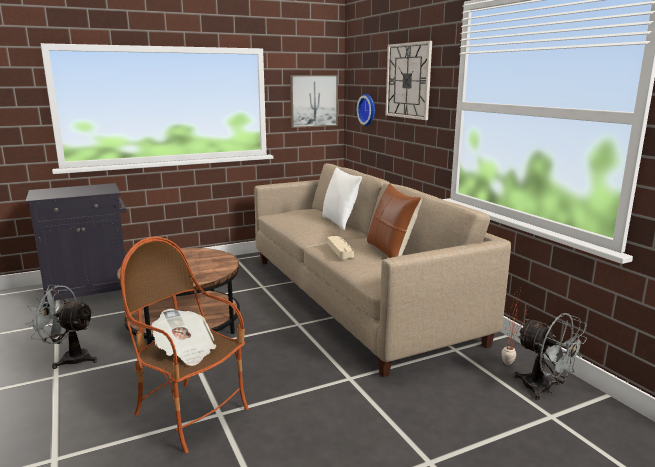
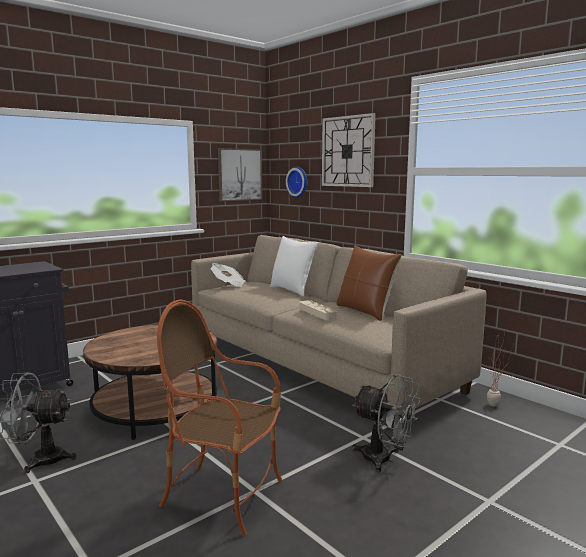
camera: 15 degrees left, 5 degrees down
newspaper [152,309,217,366] -> newspaper moved to [211,263,246,287]
grey fan [513,313,587,400] -> grey fan moved to [352,375,421,472]

